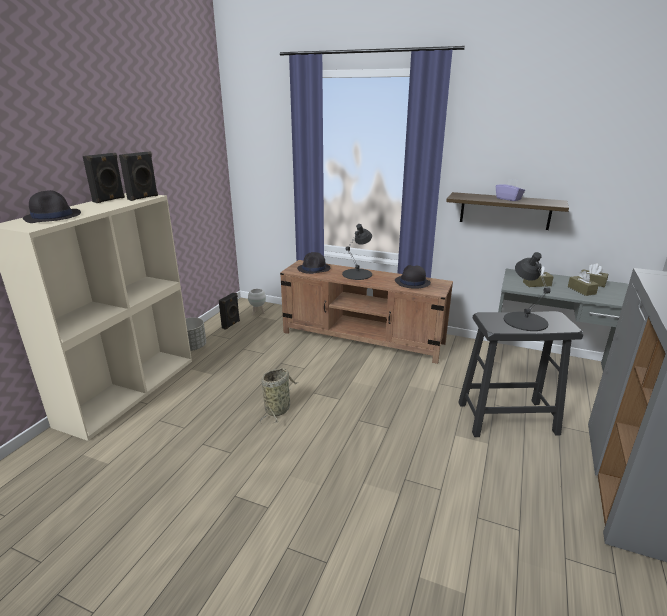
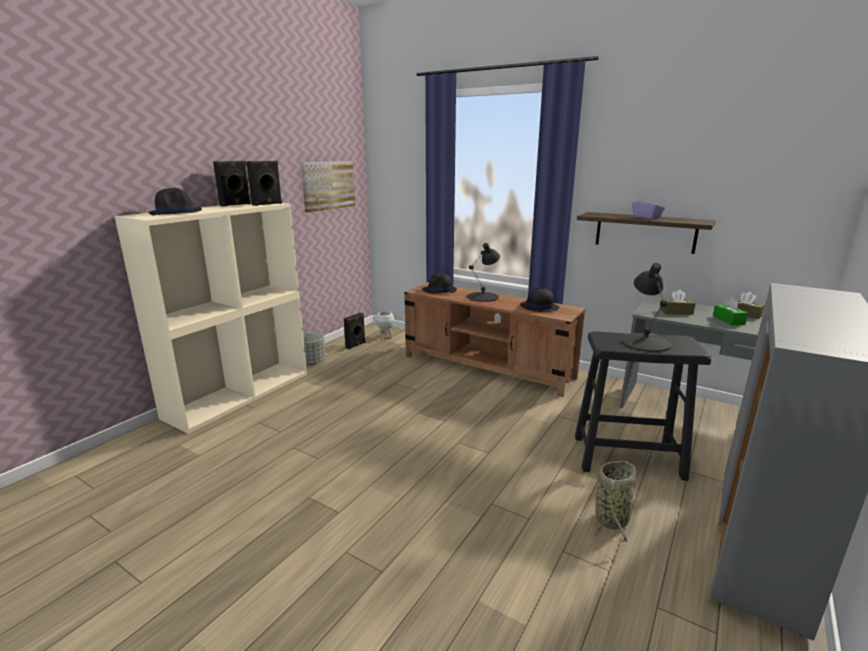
camera: 10 degrees right, 5 degrees down
basket [260,368,299,424] -> basket moved to [594,461,636,542]
brown tissue box [568,271,599,296] -> green tissue box [713,297,748,325]
none -> picture [301,161,355,213]

